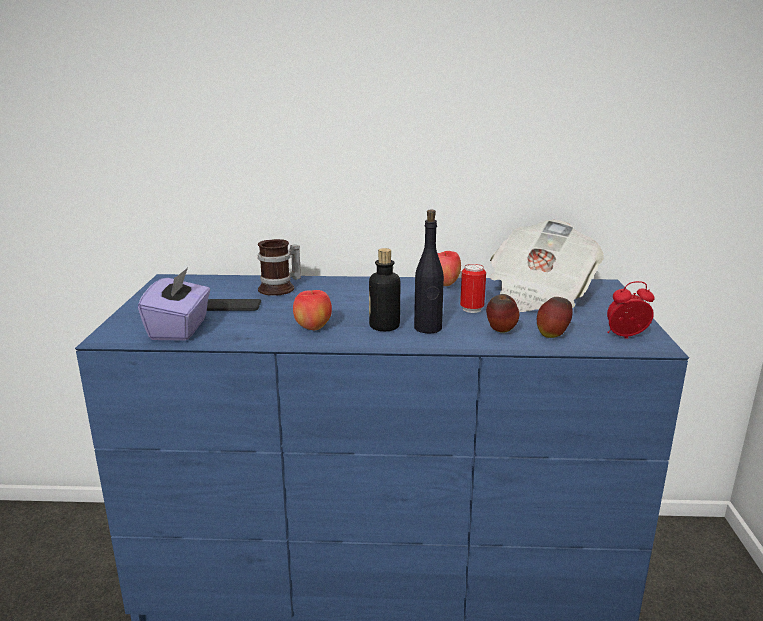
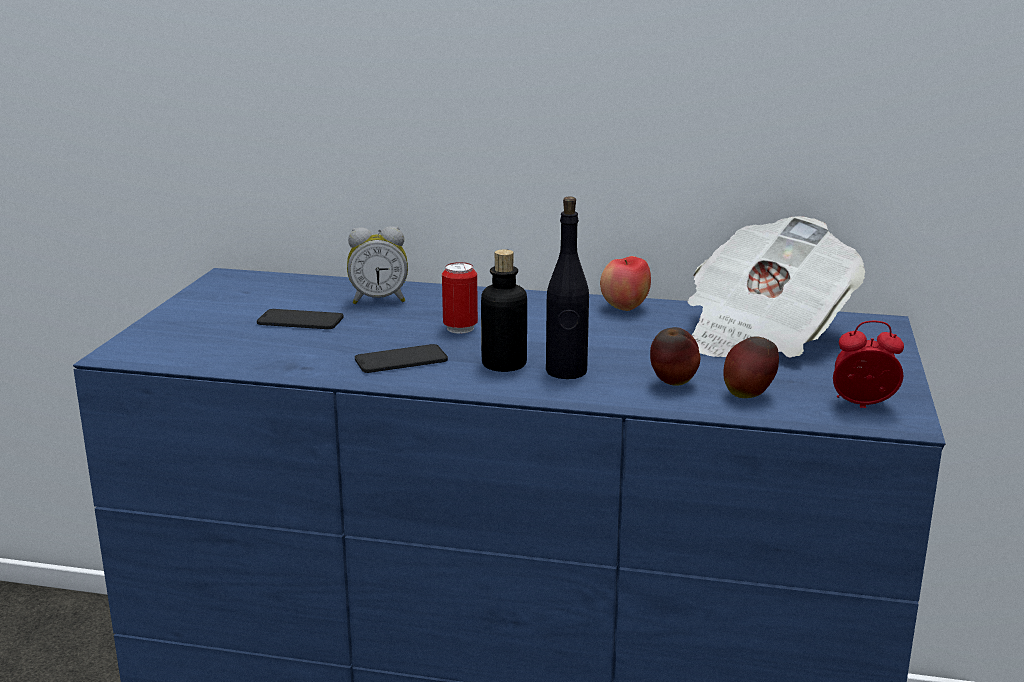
camera: 10 degrees right, 0 degrees up
purple tissue box [138,268,210,341] -> none
mug [258,239,301,296] -> alarm clock [347,226,408,304]
apple [293,290,332,330] -> phone [355,344,448,373]
can [460,264,486,313] -> can moved to [442,262,478,334]

